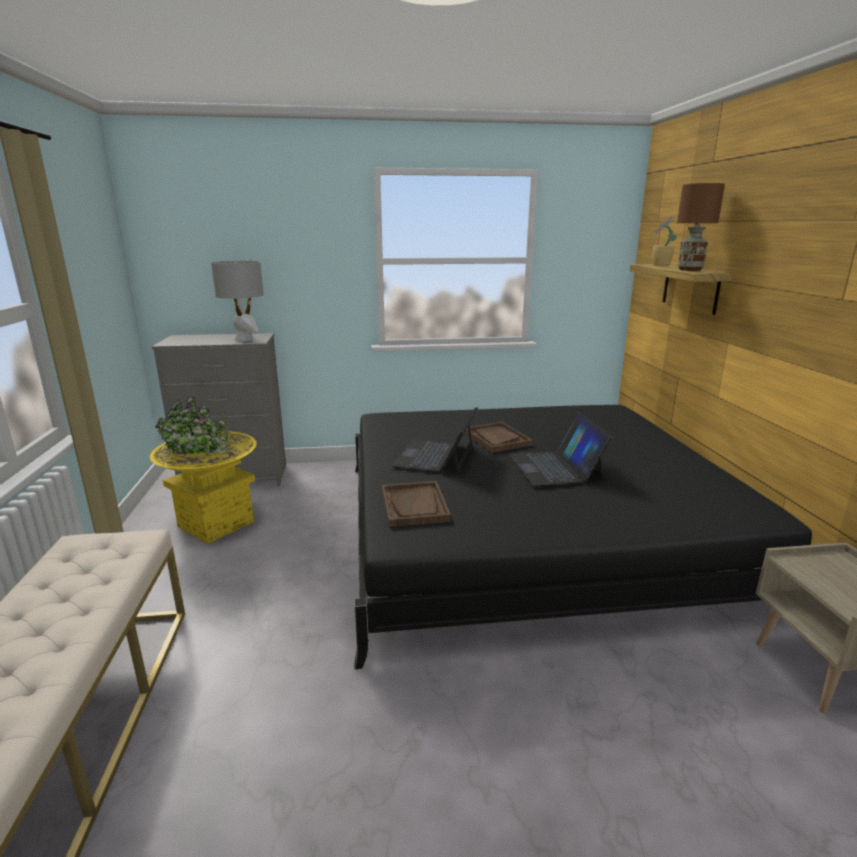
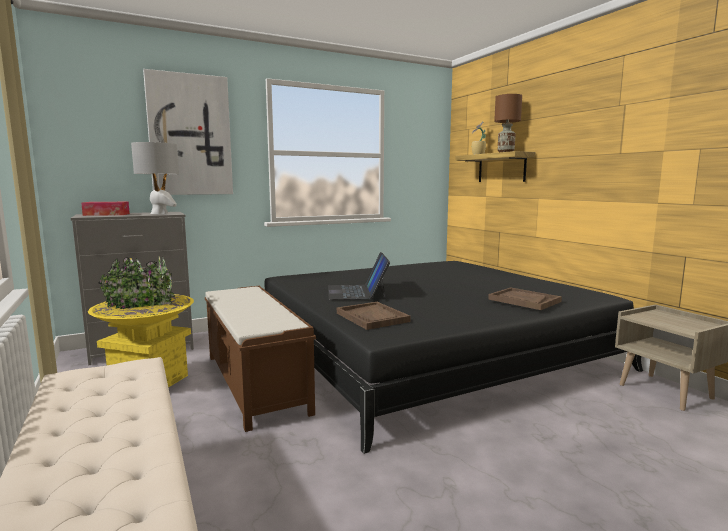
camera: 20 degrees left, 10 degrees down
brown tray [464,422,533,453] -> brown tray moved to [488,287,562,310]
laptop [509,411,612,486] -> none
none -> tissue box [81,202,130,216]
none -> picture [143,69,233,195]
none -> brown bench [205,286,316,432]

